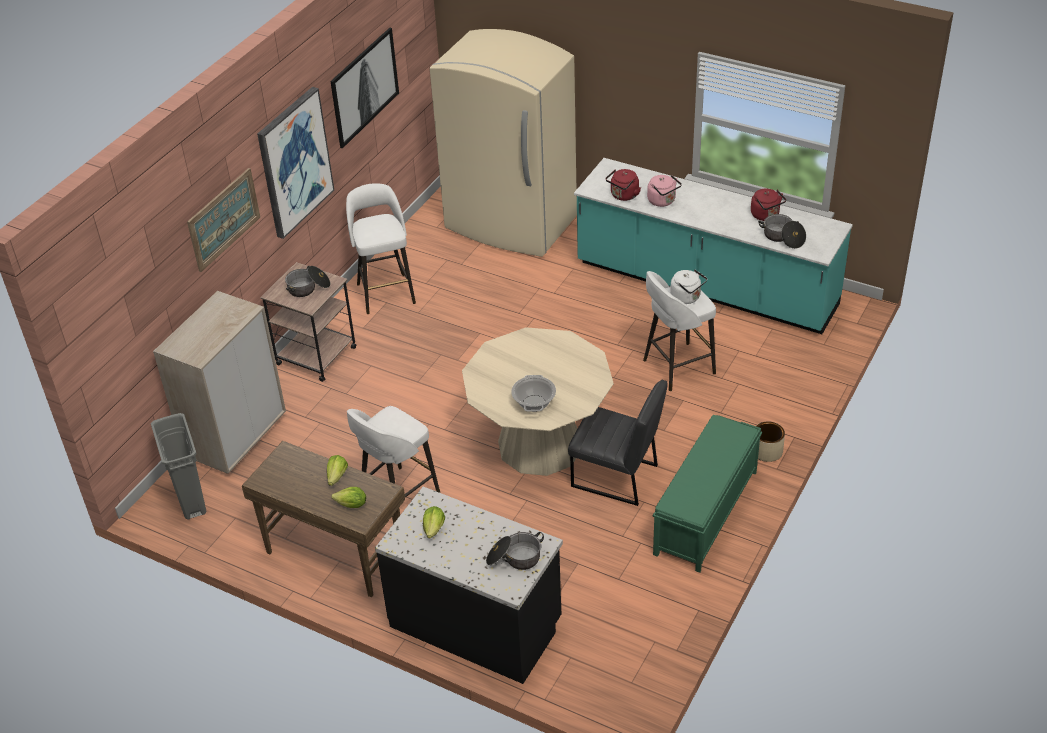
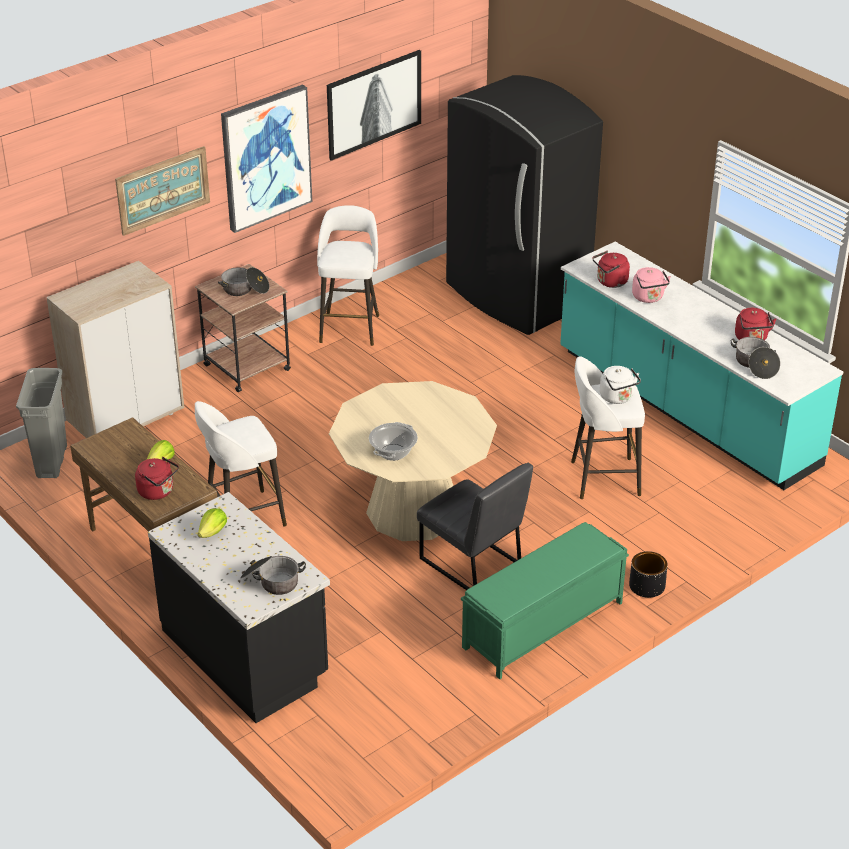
camera: 20 degrees right, 5 degrees down
lettuce [331,487,366,508] -> red kettle [135,457,179,500]
beige fridge [430,29,577,257] -> black fridge [446,75,603,335]
beige planter [756,421,785,462] -> black planter [629,551,668,598]

